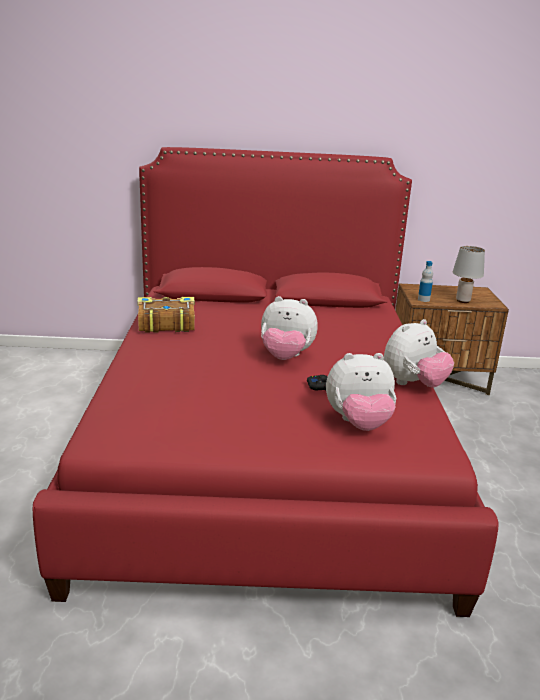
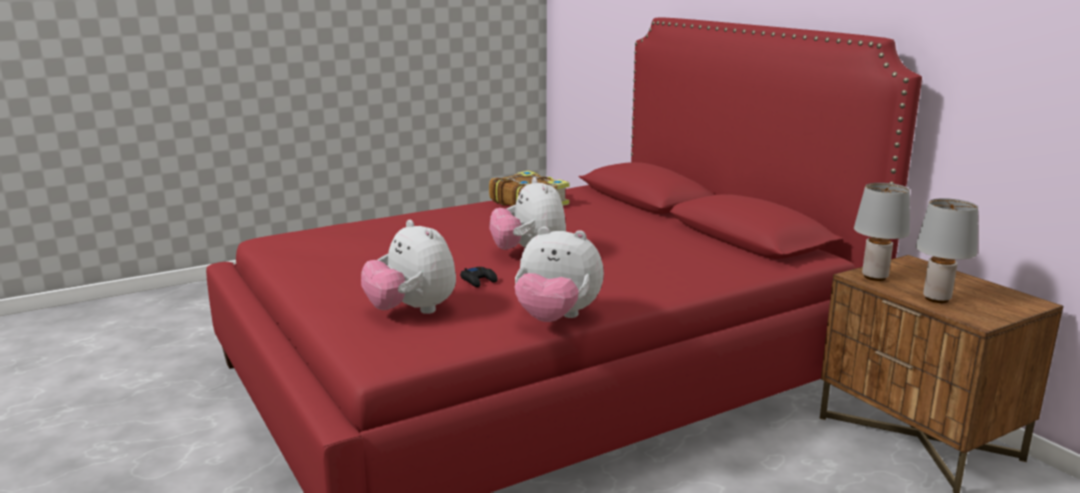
camera: 60 degrees right, 5 degrees down
bottle [418,261,433,302] -> grey table lamp [854,183,910,281]

